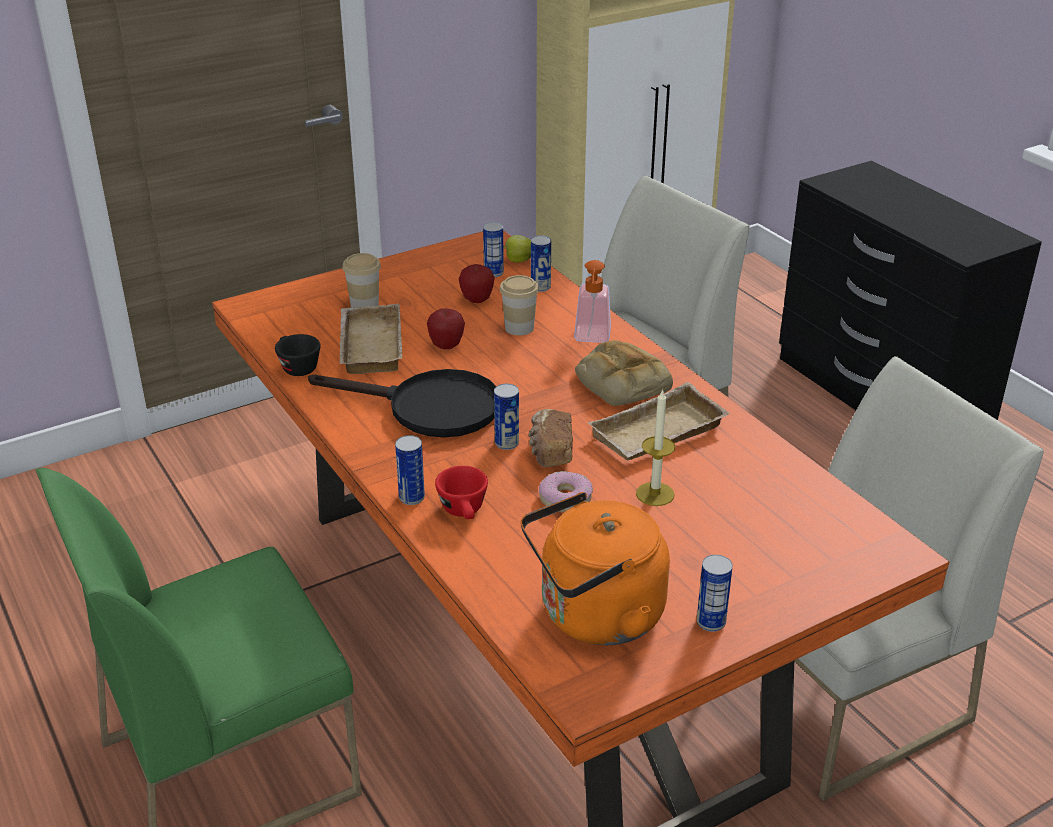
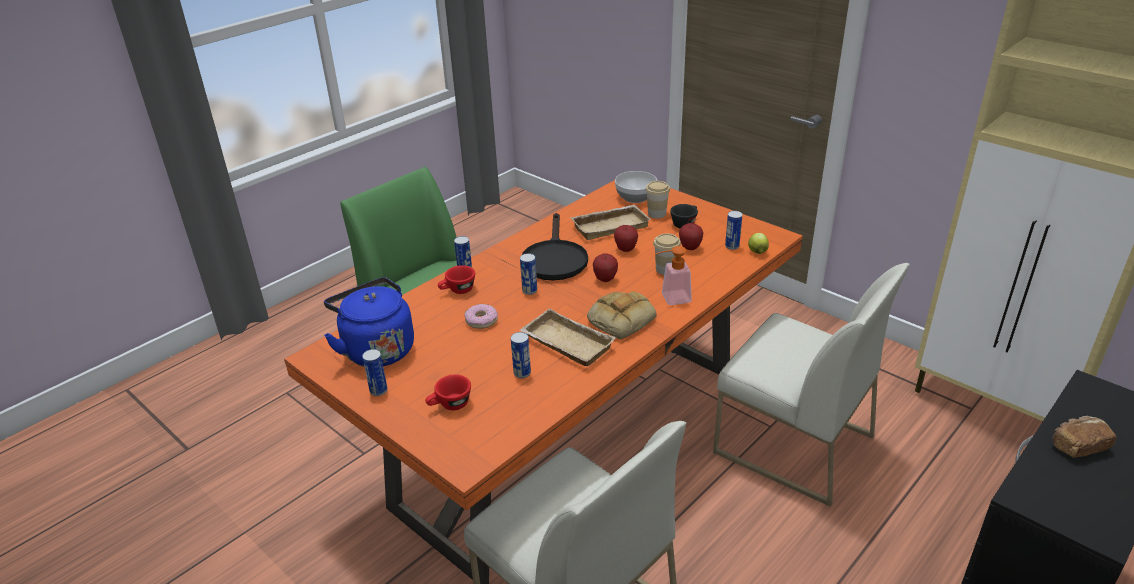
camera: 75 degrees right, 0 degrees up
black cup [275,334,320,376] -> black cup moved to [670,204,698,229]
orange kettle [521,492,670,645] -> blue kettle [324,277,414,366]
bread [528,409,573,468] -> bread moved to [1052,416,1116,458]
can [531,236,551,292] -> can moved to [511,332,531,378]
candle [636,389,675,506] -> none
none -> red cup [425,374,471,410]
none -> apple [593,254,618,282]
none -> bowl [615,171,657,203]

